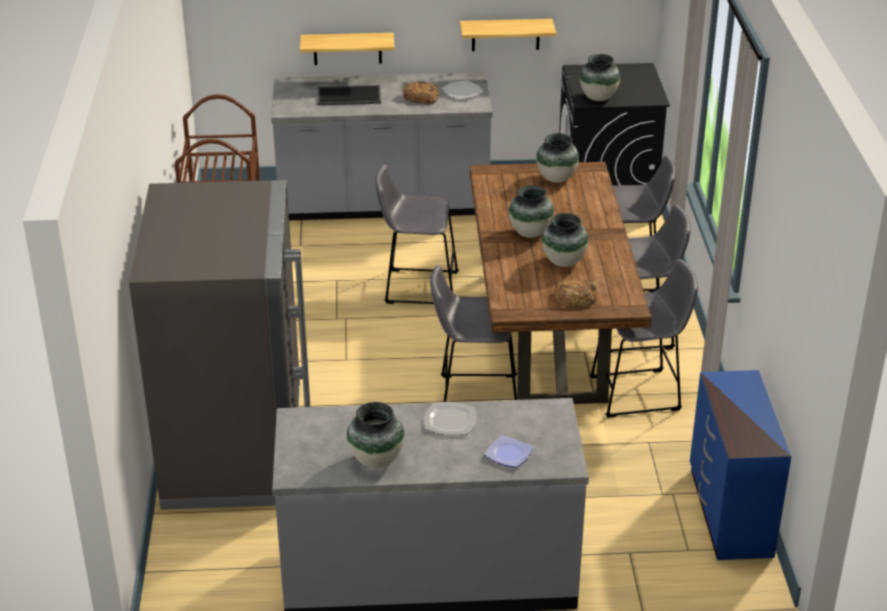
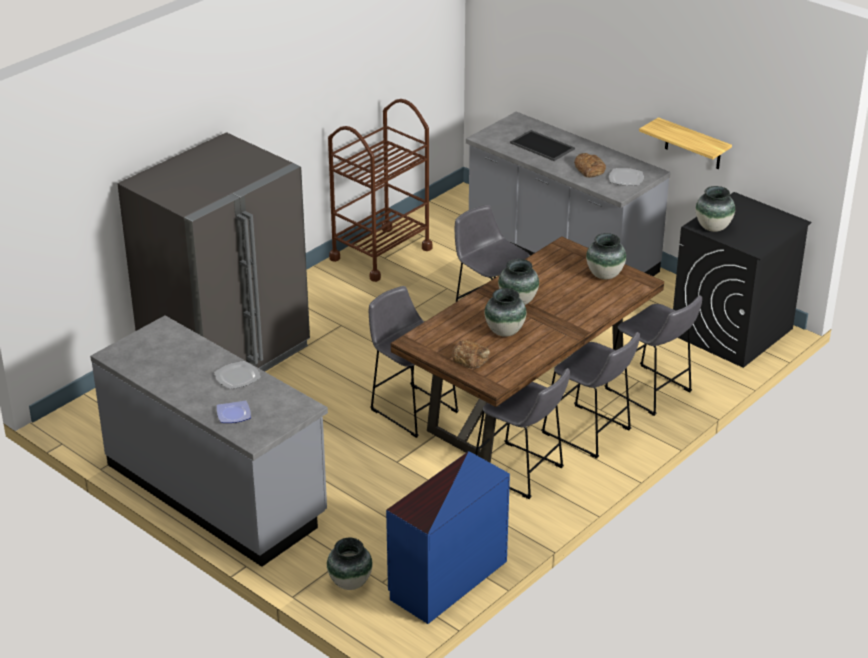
camera: 45 degrees right, 0 degrees up
shelf [300,33,395,65] -> none
vase [347,402,404,468] -> vase moved to [327,538,373,590]

